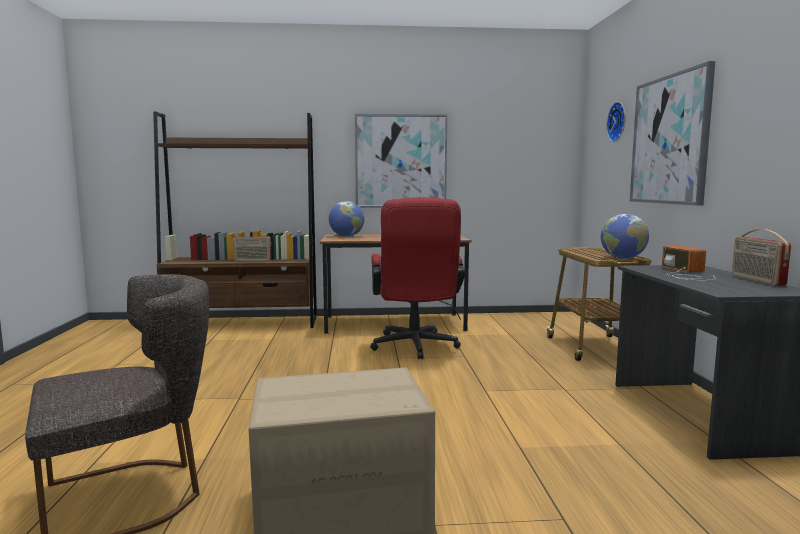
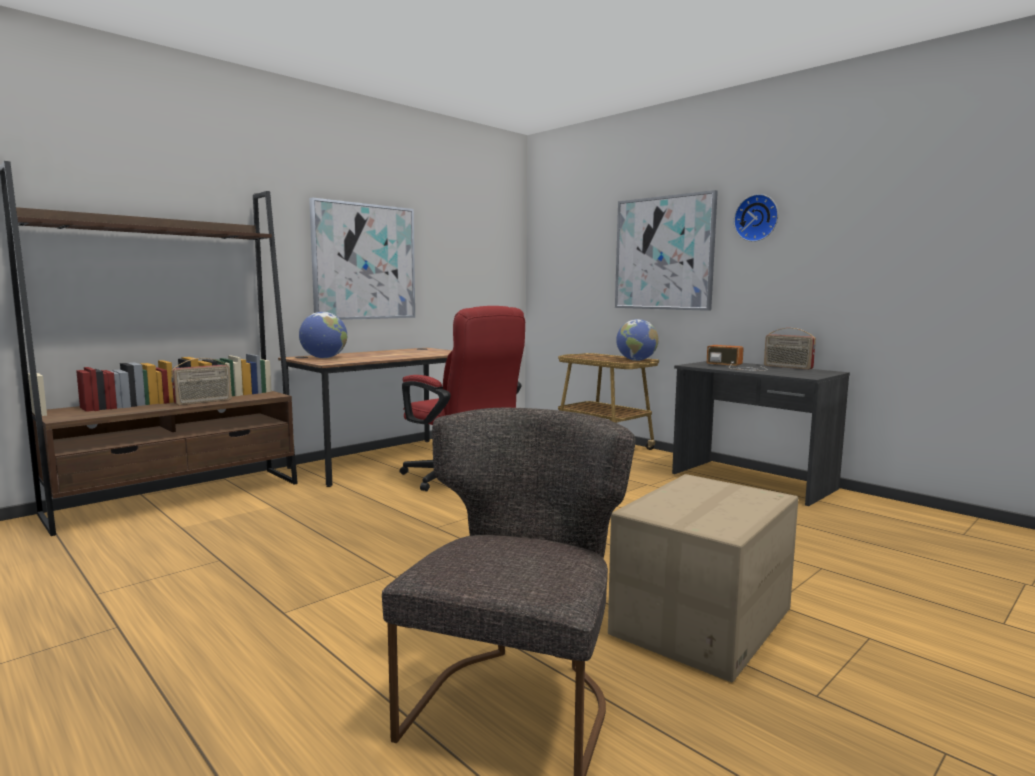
camera: 40 degrees left, 0 degrees up
wall clock [607,102,625,142] -> wall clock moved to [734,194,778,242]

